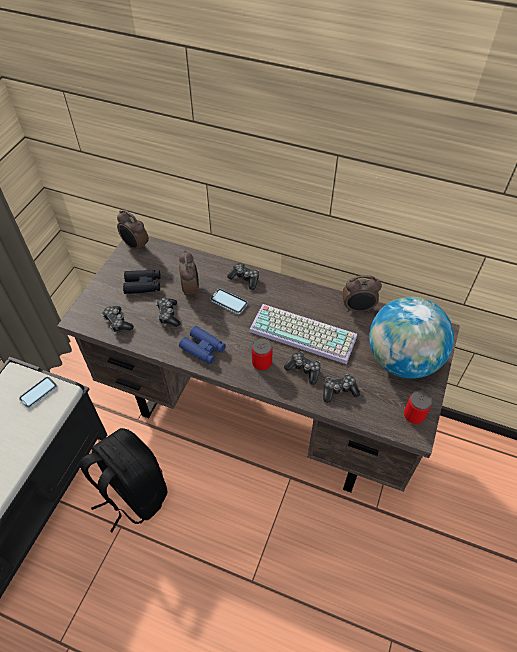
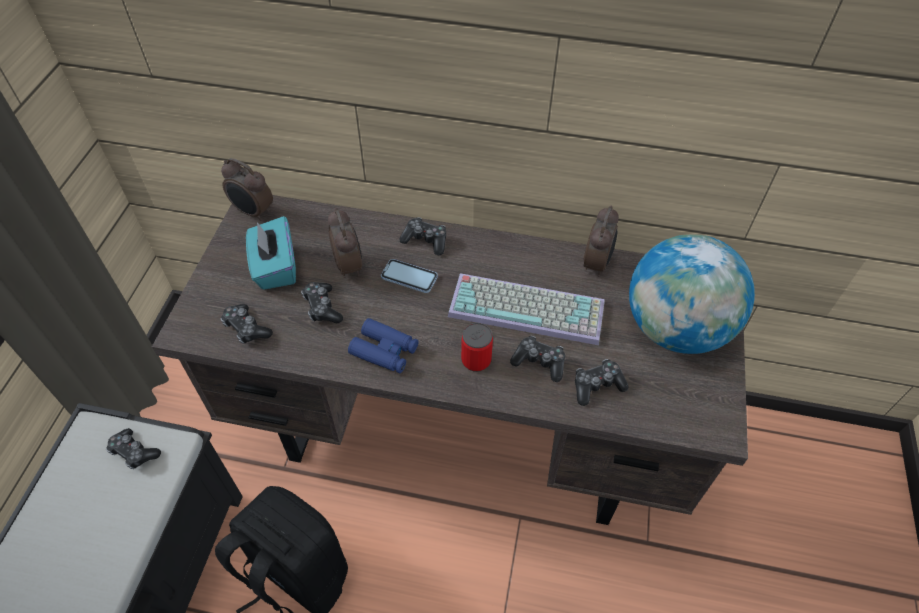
camera: 10 degrees left, 0 degrees up
phone [19,377,57,408] -> game controller [106,428,161,469]
black binoculars [123,270,161,294] -> turquoise tissue box [246,216,296,290]
alarm clock [343,275,382,312] -> alarm clock turned 60 degrees counterclockwise [583,205,619,277]
can [404,390,432,424] -> none

